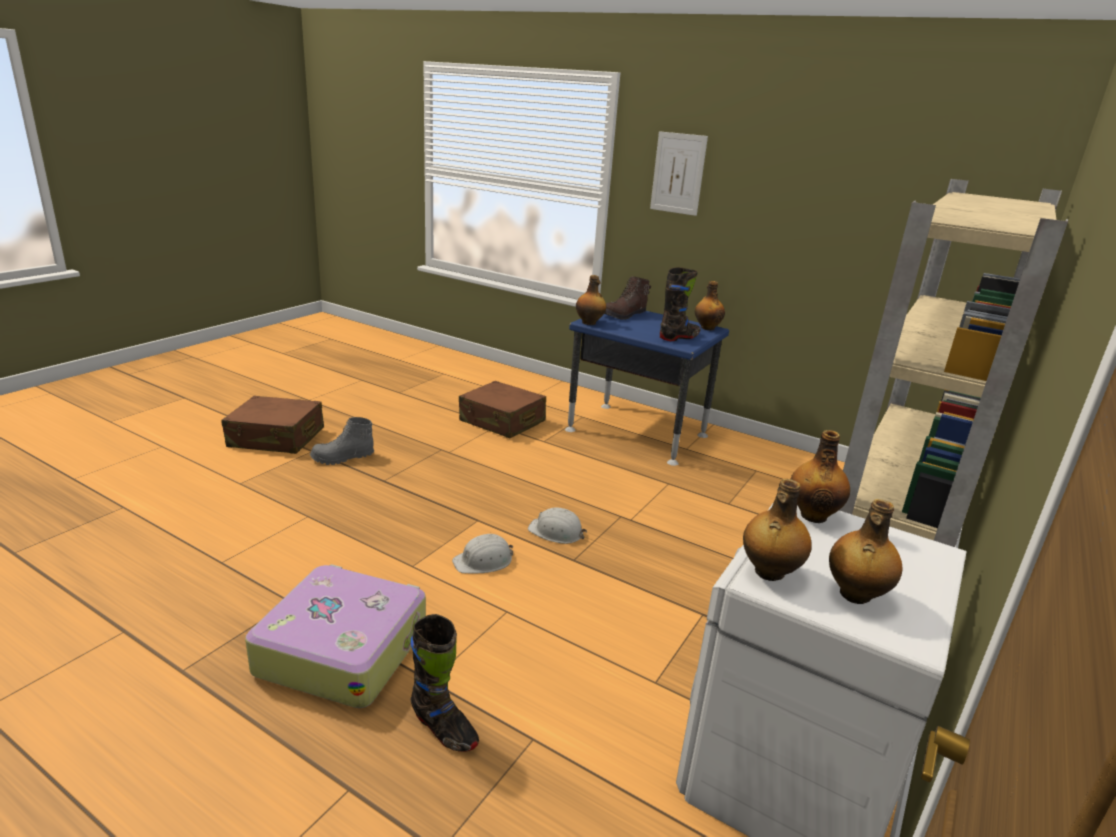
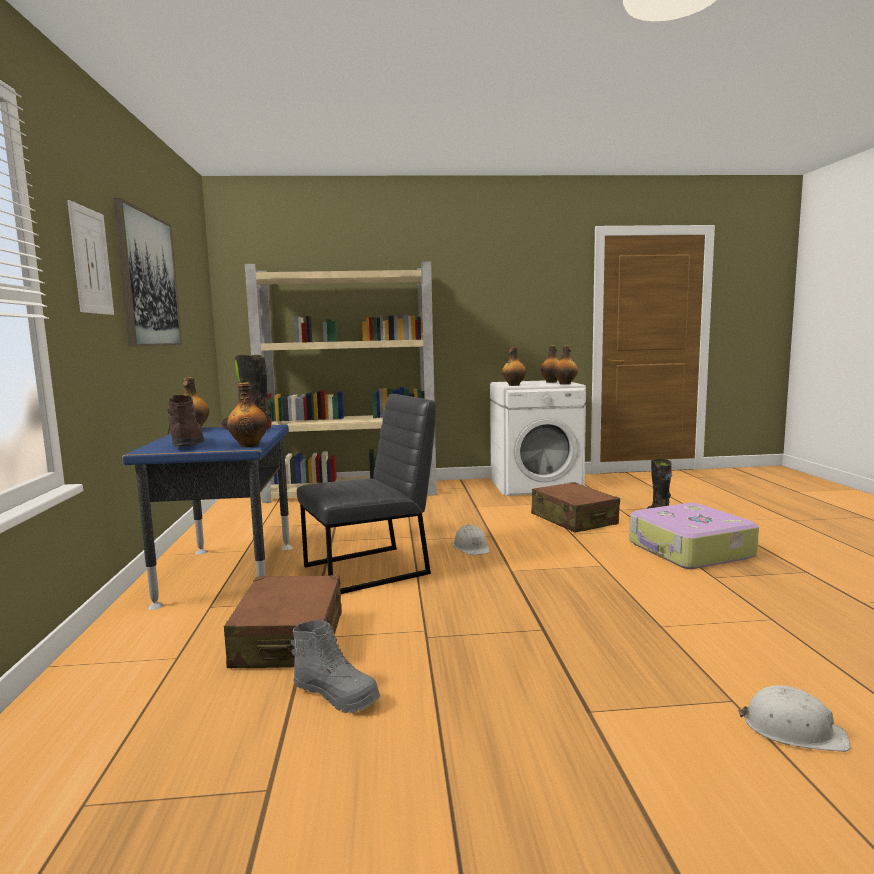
camera: 125 degrees left, 15 degrees down
brown suitcase [221,396,324,454] -> brown suitcase moved to [531,482,620,532]
grey boot [310,417,374,465] -> grey boot moved to [291,620,380,713]
white hard hat [452,533,513,573] -> white hard hat moved to [738,685,850,752]
brown boot [604,277,651,320] -> brown boot turned 120 degrees counterclockwise [167,395,204,447]
none -> picture [113,198,182,347]
none -> grey chair [297,394,436,594]

